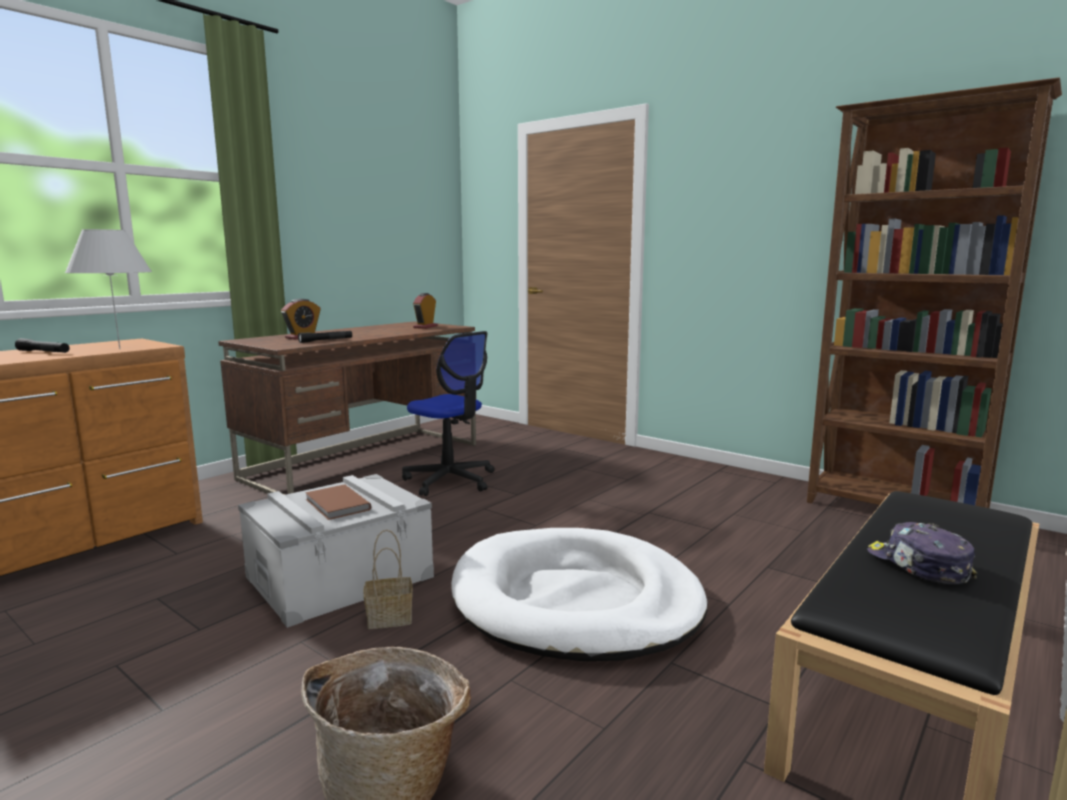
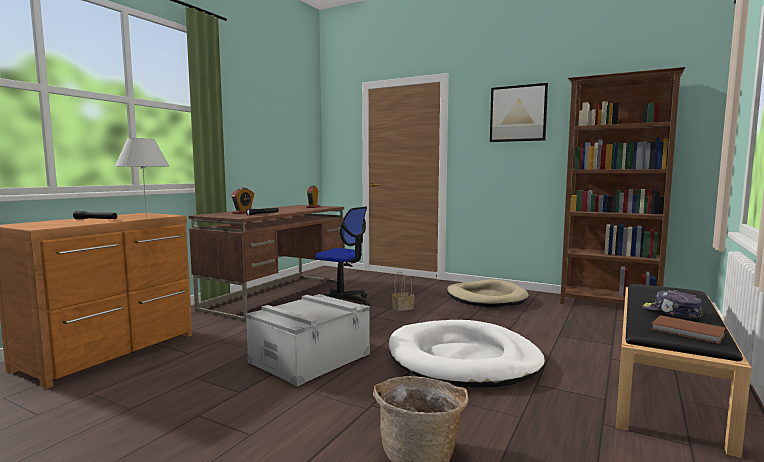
camera: 10 degrees left, 5 degrees down
brown book [305,484,371,520] -> brown book moved to [651,315,726,344]
basket [364,529,413,629] -> basket moved to [392,272,414,311]
none -> beige dog bed [447,279,529,307]
none -> picture [490,83,548,142]

